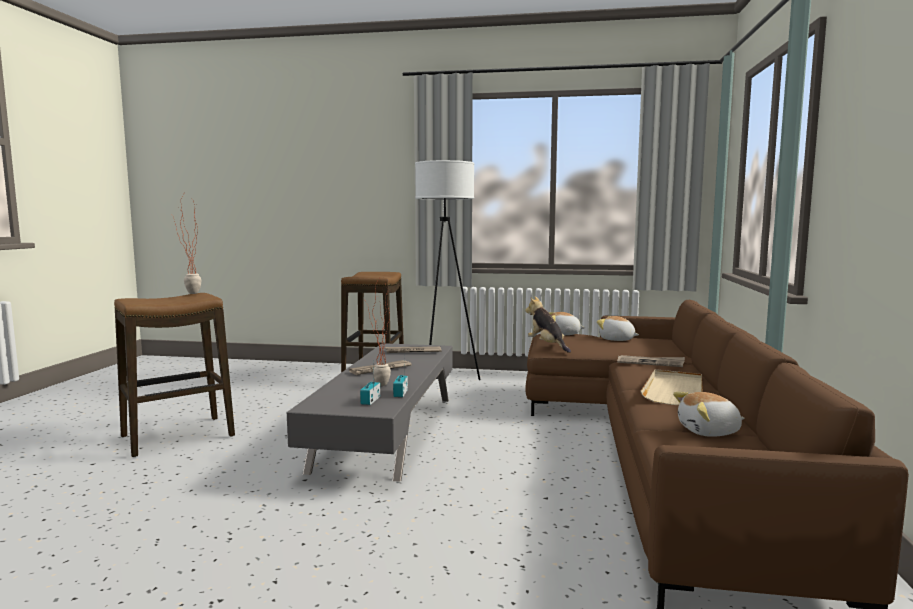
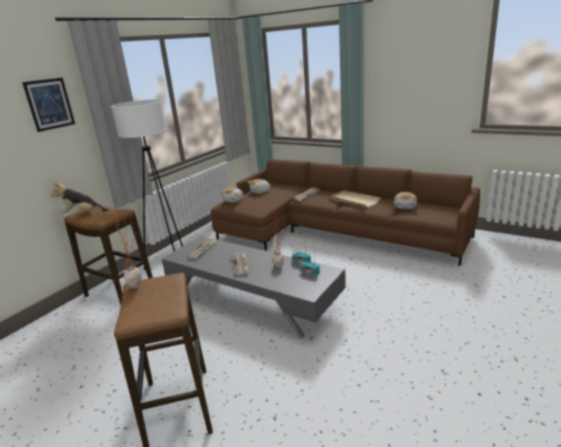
camera: 65 degrees left, 15 degrees up
plush toy [525,296,571,353] -> plush toy moved to [51,182,109,213]
none -> picture [22,78,75,132]

